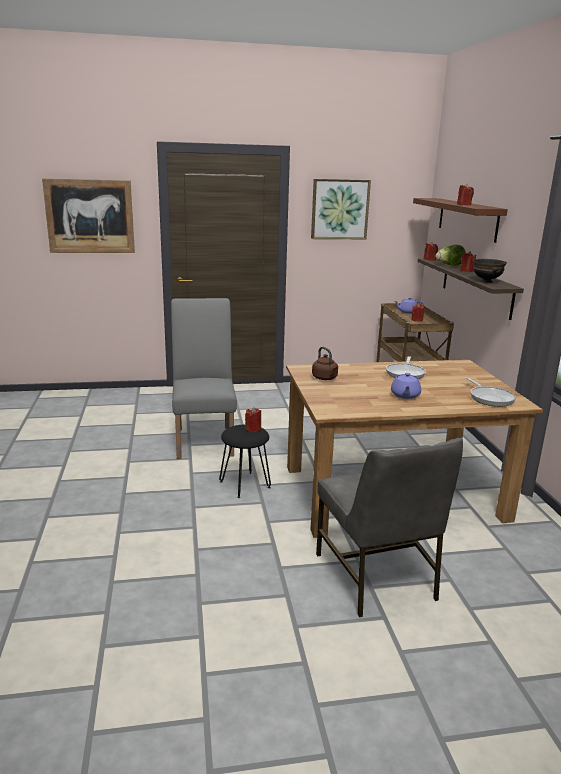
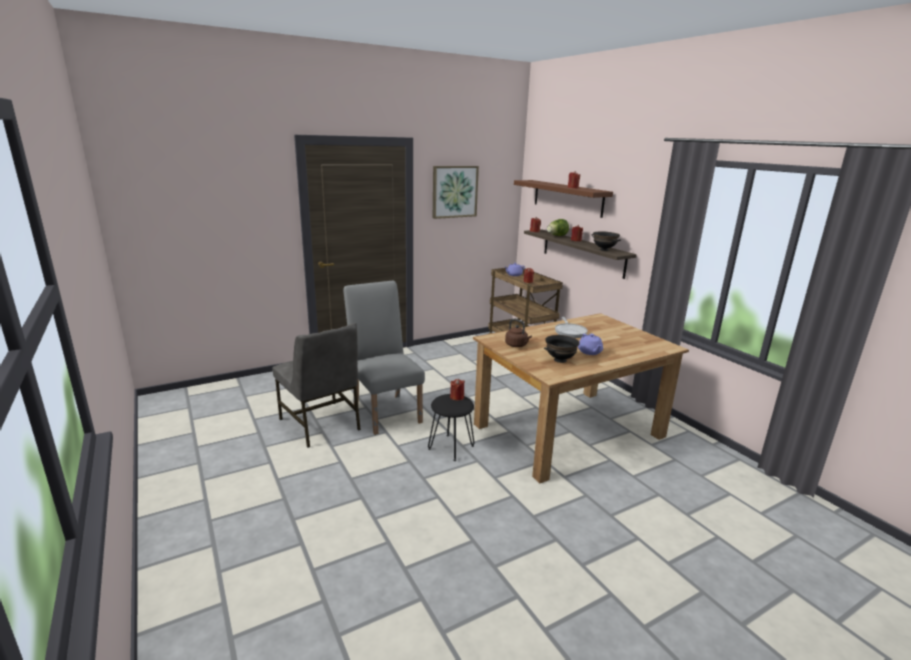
camera: 20 degrees left, 0 degrees up
picture [42,178,135,253] -> none
grey chair [316,438,463,617] -> grey chair moved to [273,323,361,448]
frying pan [466,378,516,407] -> none
none -> black bowl [544,335,580,363]

